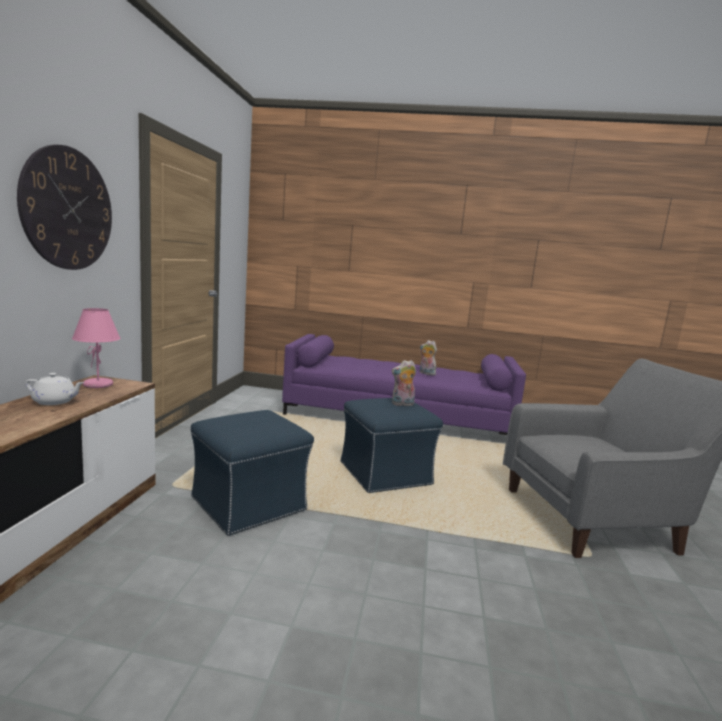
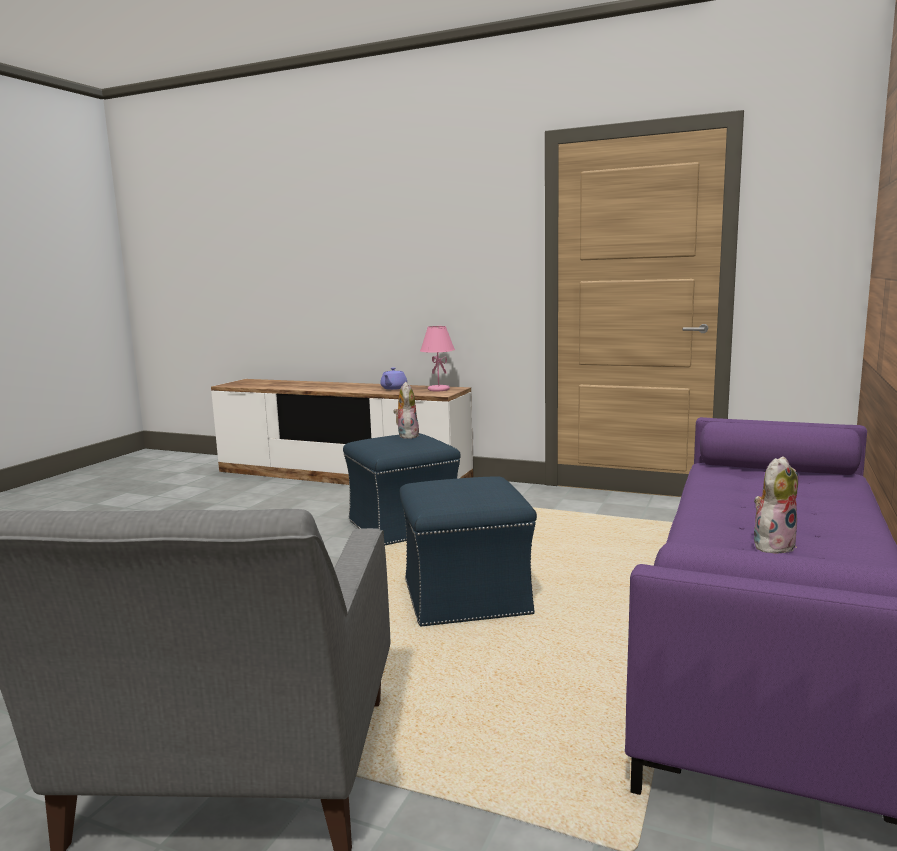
camera: 105 degrees right, 0 degrees up
wall clock [17,144,112,270] -> none
white teapot [25,373,85,405] -> purple teapot [380,367,407,390]
plush toy [392,360,416,406] -> plush toy moved to [394,382,419,439]

